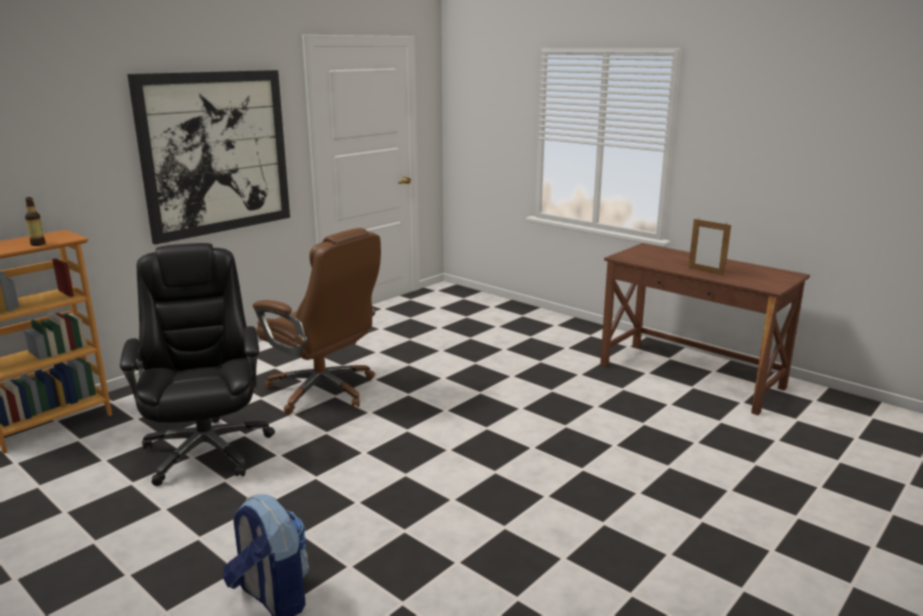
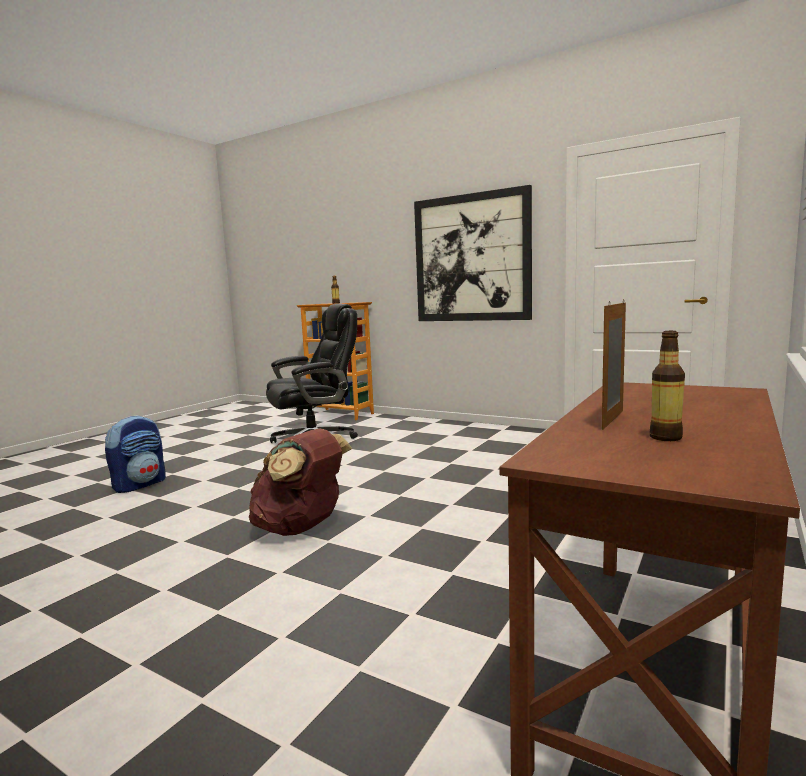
camera: 80 degrees right, 10 degrees down
brown office chair [253,228,381,414] -> none
none -> brown backpack [249,428,352,536]
none -> bottle [650,331,685,441]

